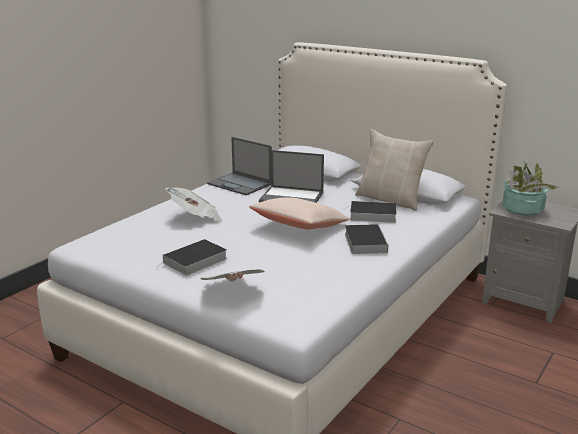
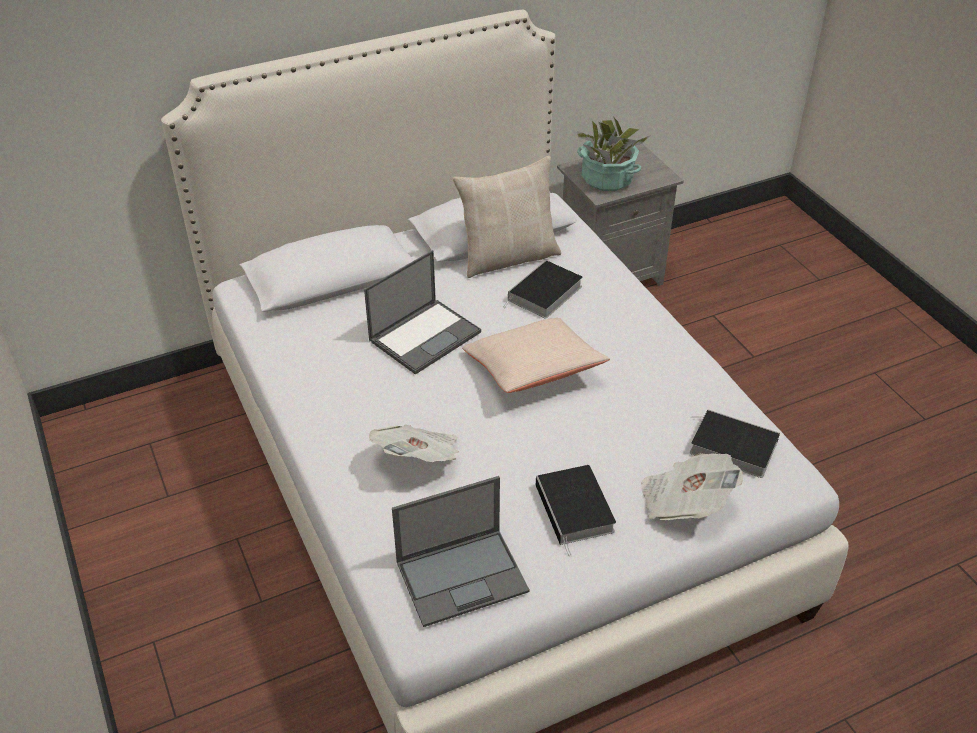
camera: 60 degrees left, 20 degrees up
laptop [207,137,272,195] -> laptop moved to [392,476,530,627]
book [345,224,388,254] -> book moved to [690,409,780,478]

